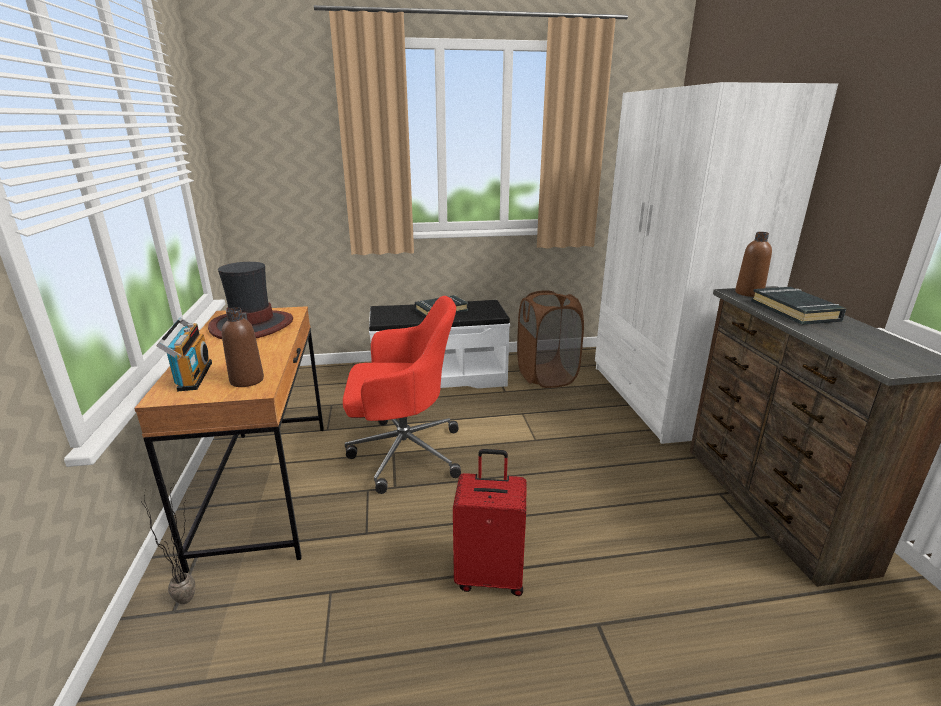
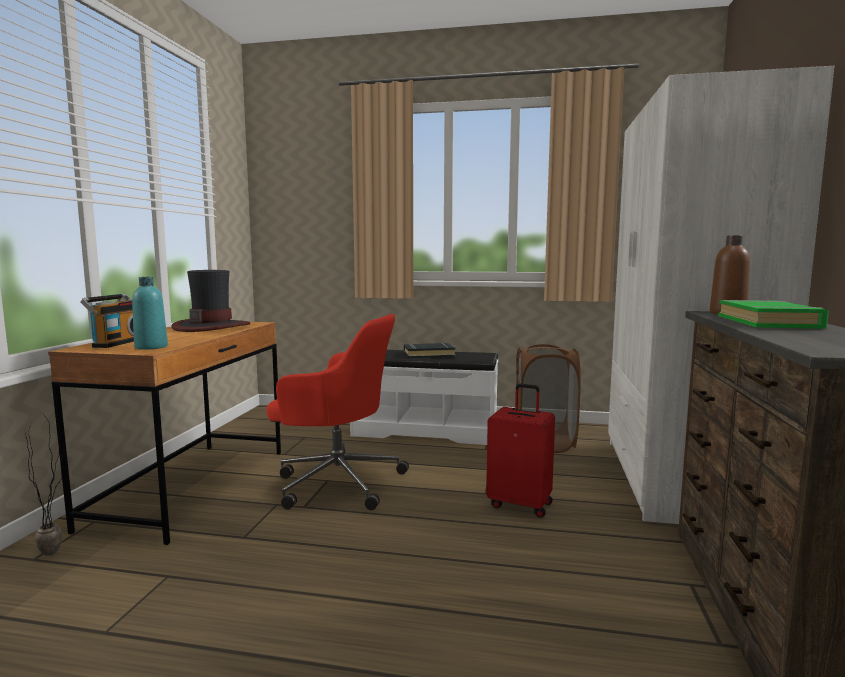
camera: 20 degrees right, 15 degrees down
brown bottle [222,307,264,387] -> turquoise bottle [132,277,168,350]
red suitcase [453,449,527,596] -> red suitcase moved to [486,384,555,518]
black book [751,287,847,325] -> green book [718,300,829,329]

